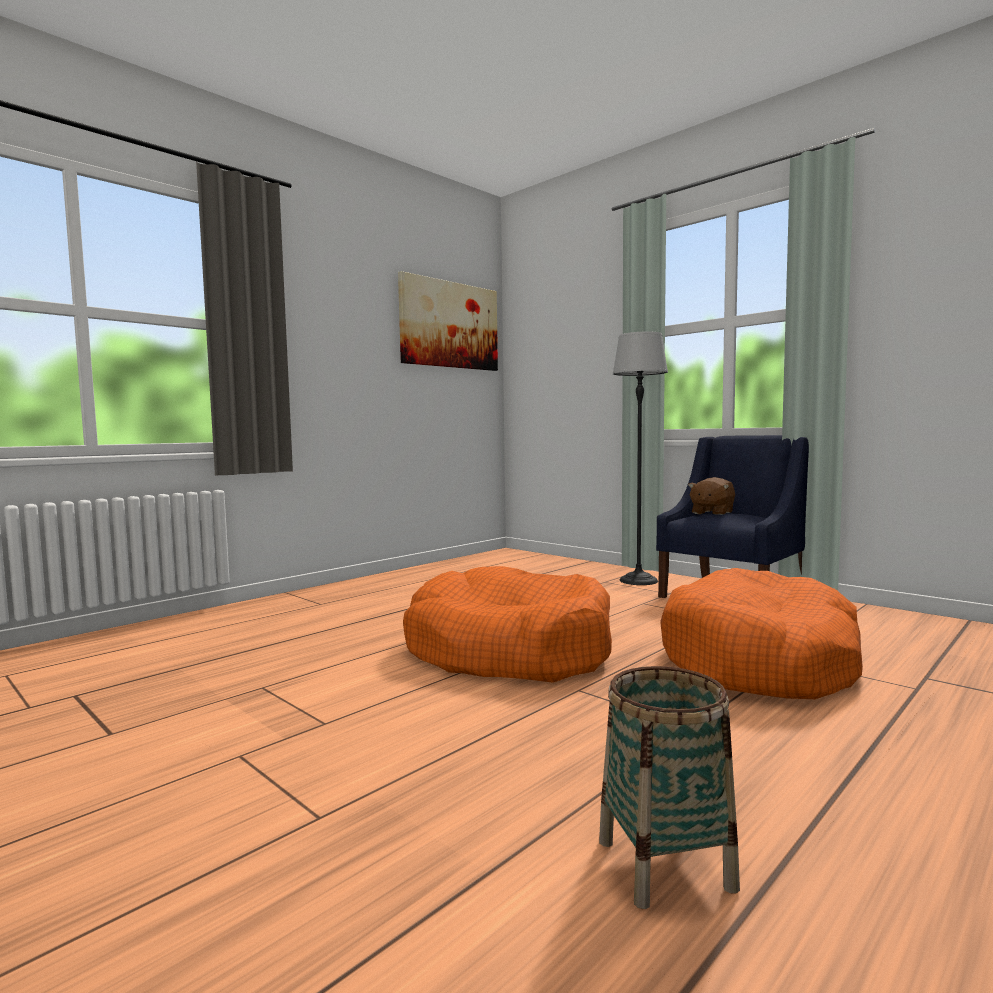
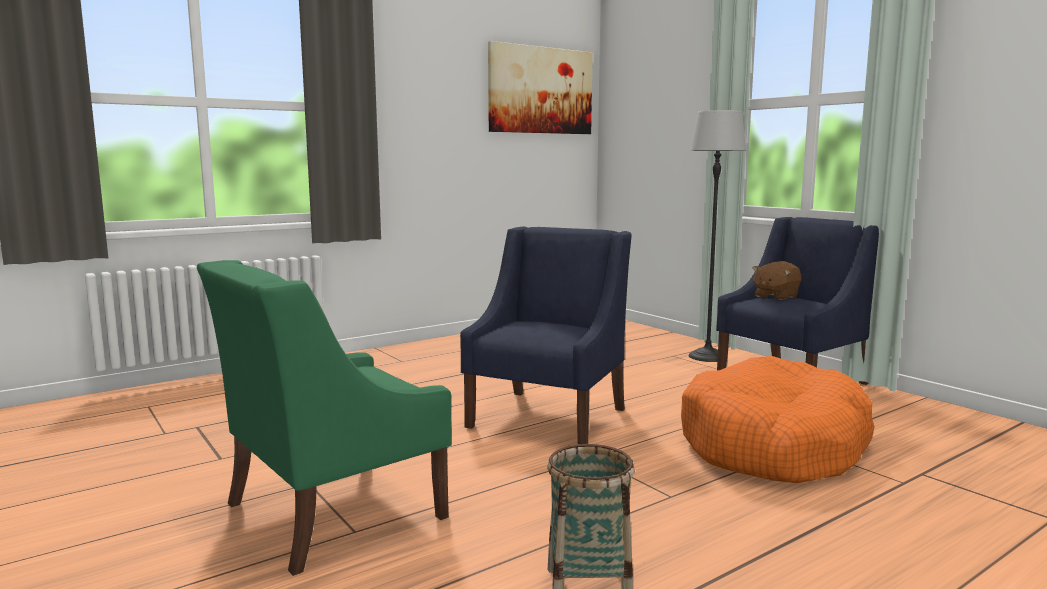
camera: 10 degrees right, 5 degrees up
orange dog bed [403,566,612,683] -> blue armchair [460,226,632,444]
none -> green armchair [197,260,452,576]

